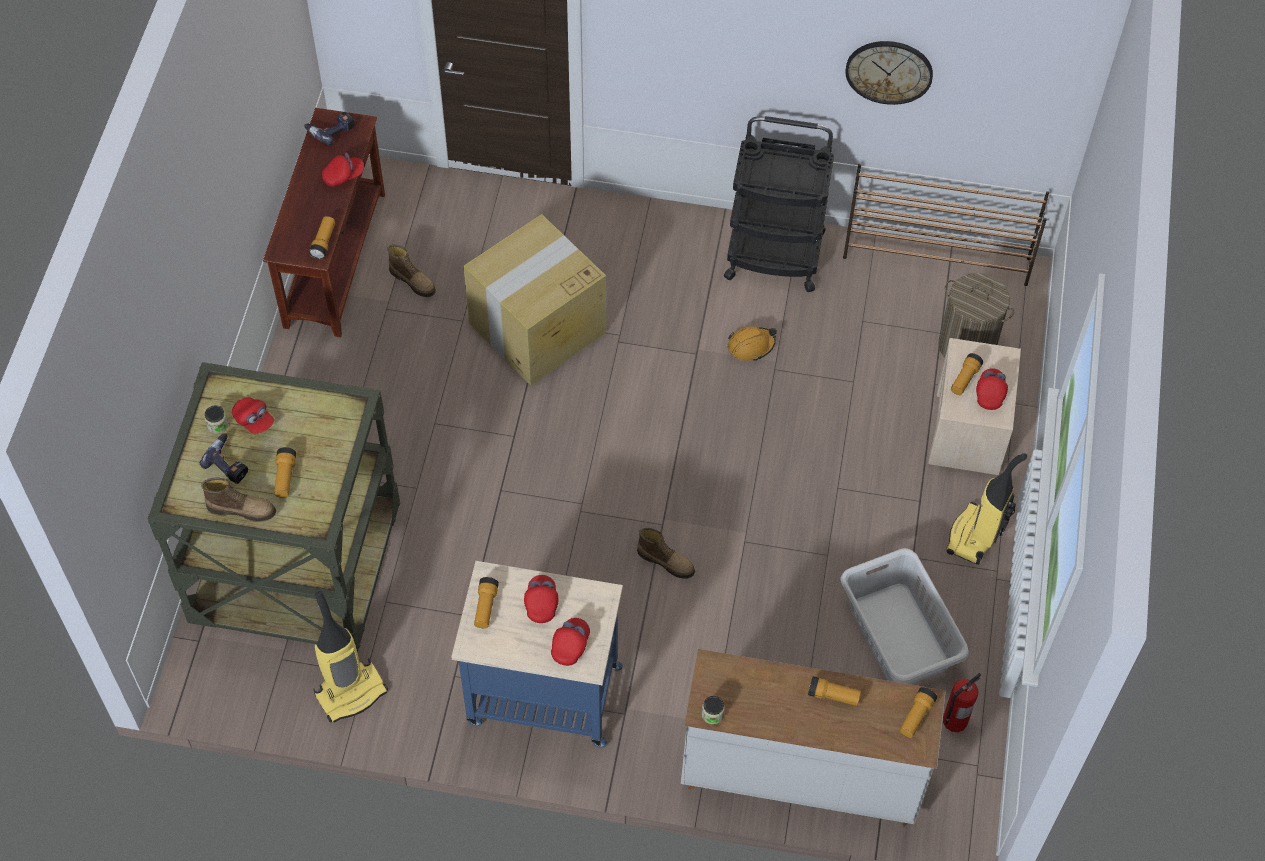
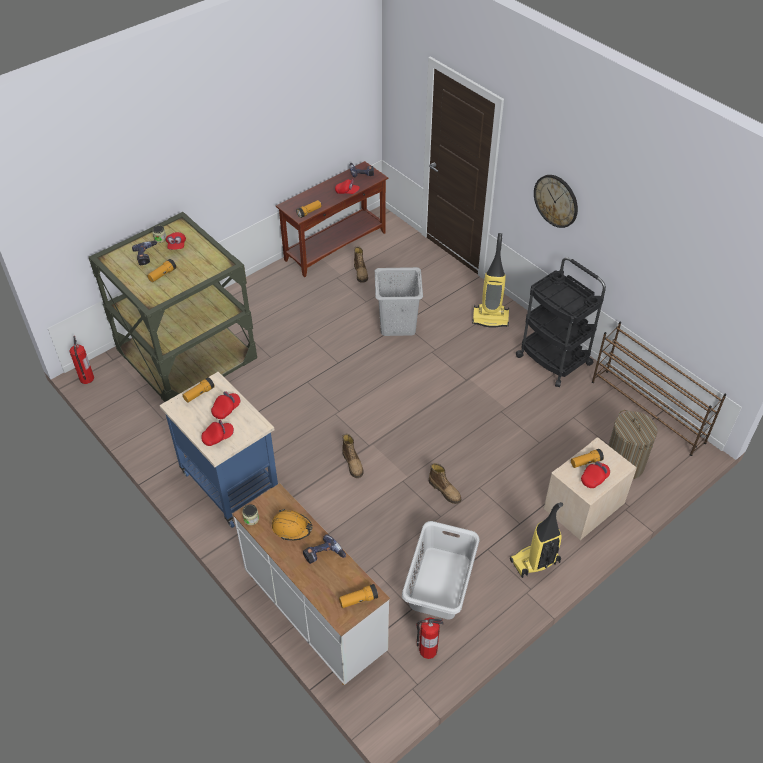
camera: 40 degrees right, 10 degrees down
boot [201,477,276,522] -> boot moved to [429,463,462,504]
vacuum cleaner [313,591,388,723] -> vacuum cleaner moved to [472,233,509,327]
cardboard box [463,214,606,386] -> grey laundry basket [375,267,423,336]
orange hard hat [728,326,777,361] -> orange hard hat moved to [272,509,313,541]
flashlight [808,676,861,706] -> power drill [303,534,346,564]
wall clock [845,41,933,105] -> wall clock moved to [534,175,578,228]
none -> fire extinguisher [69,336,94,384]

